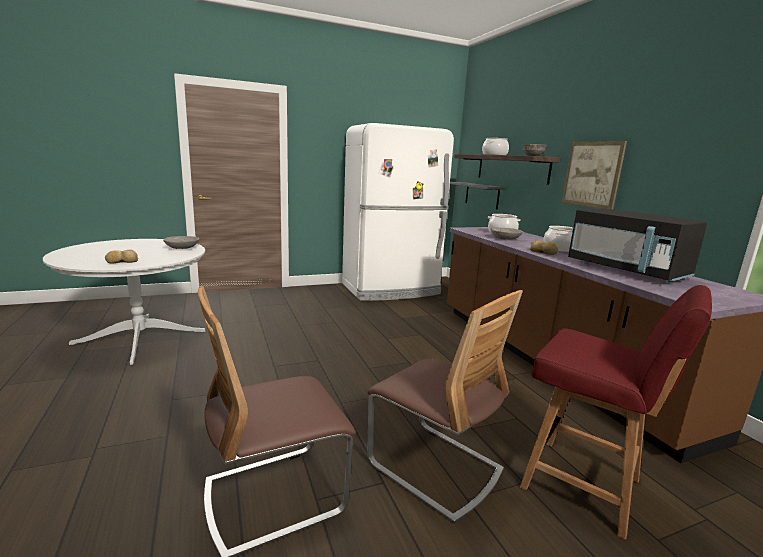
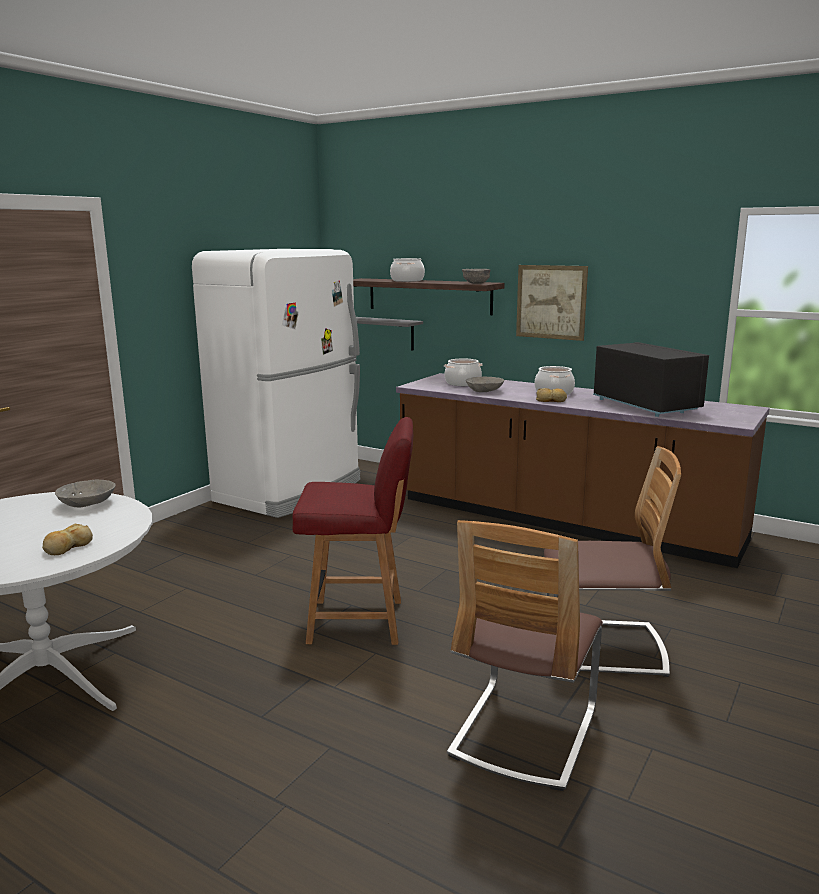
camera: 35 degrees left, 0 degrees up
red chair [520,285,712,540] -> red chair moved to [292,417,413,645]
black microwave [568,209,707,284] -> black microwave turned 135 degrees counterclockwise [593,342,709,417]

